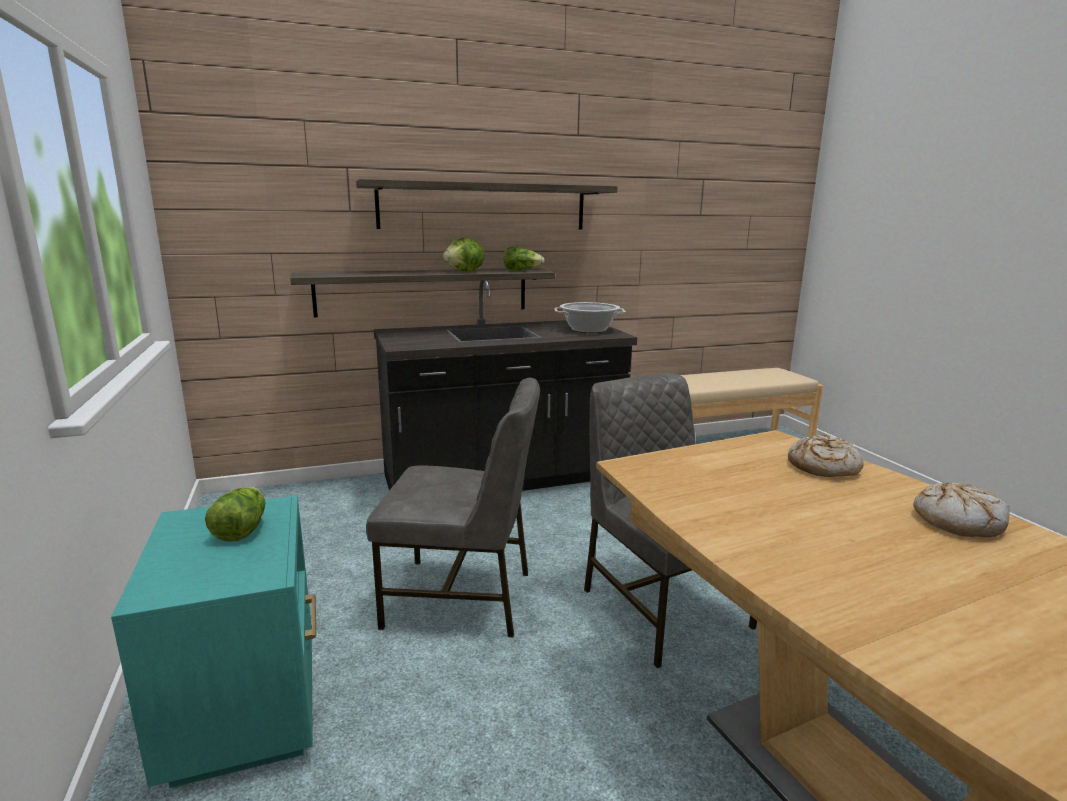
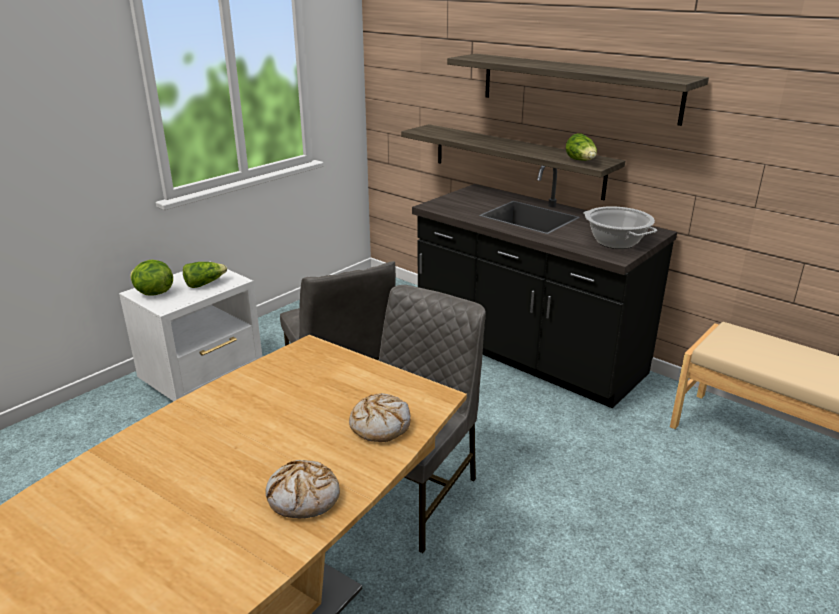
camera: 60 degrees right, 10 degrees up
turquoise nightstand [111,496,316,788] -> white nightstand [119,269,262,402]
lettuce [443,238,485,272] -> lettuce moved to [130,260,173,295]

